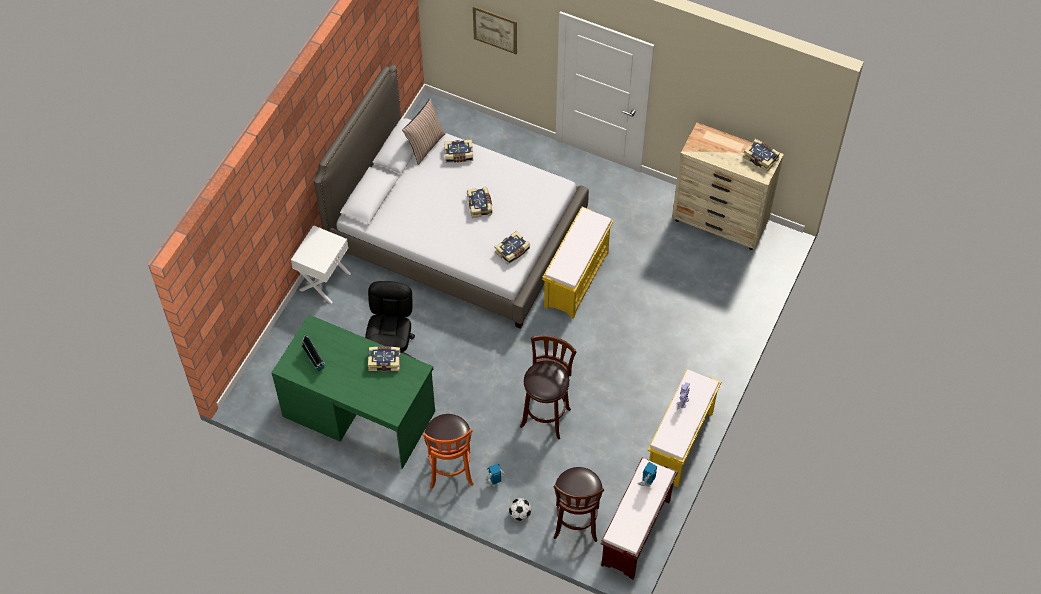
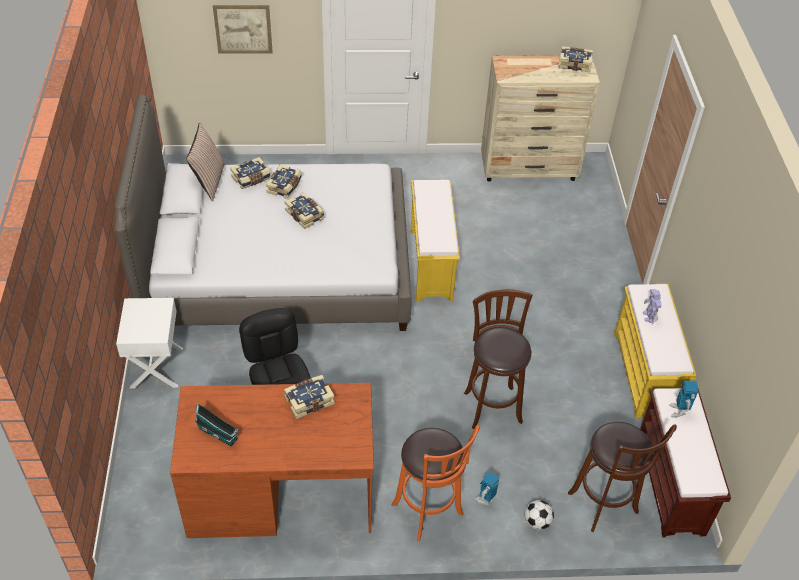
camera: 30 degrees left, 10 degrees down
green desk [272,315,435,469] -> brown desk [170,383,374,538]
book [495,231,530,264] -> book moved to [266,164,302,199]

